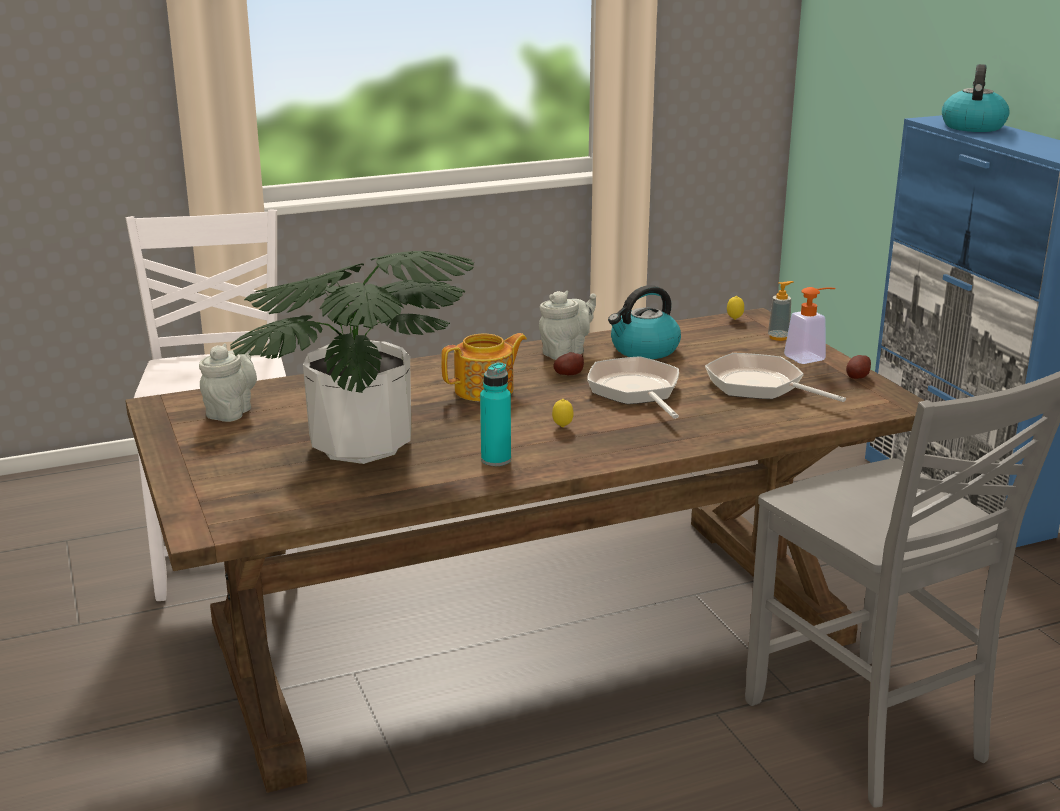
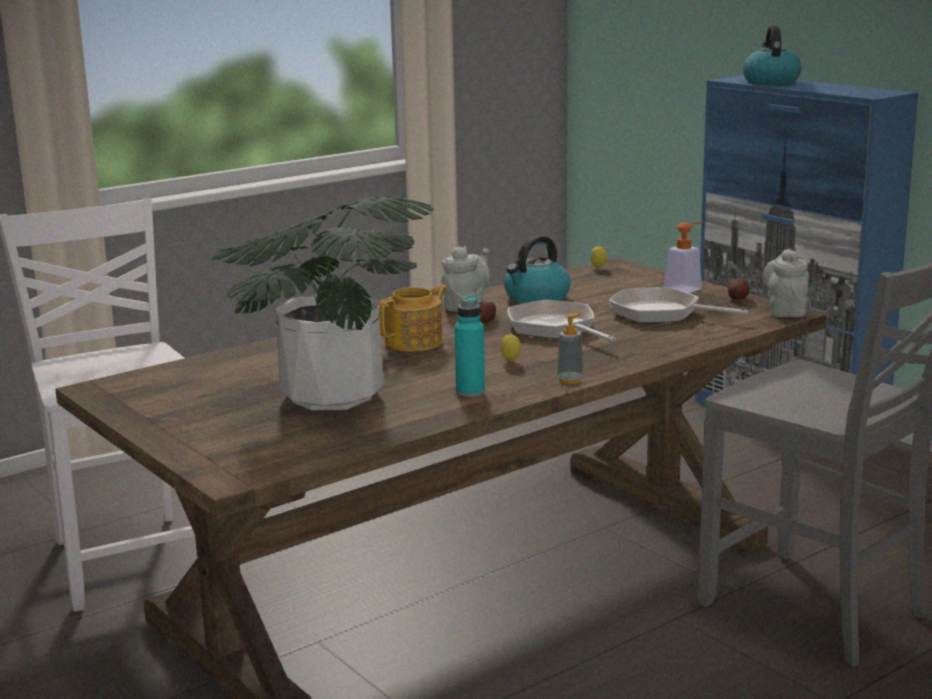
camera: 15 degrees left, 5 degrees down
grey teapot [199,343,257,422] -> grey teapot moved to [762,249,809,317]
soap dispenser [768,281,793,341] -> soap dispenser moved to [557,313,583,384]

